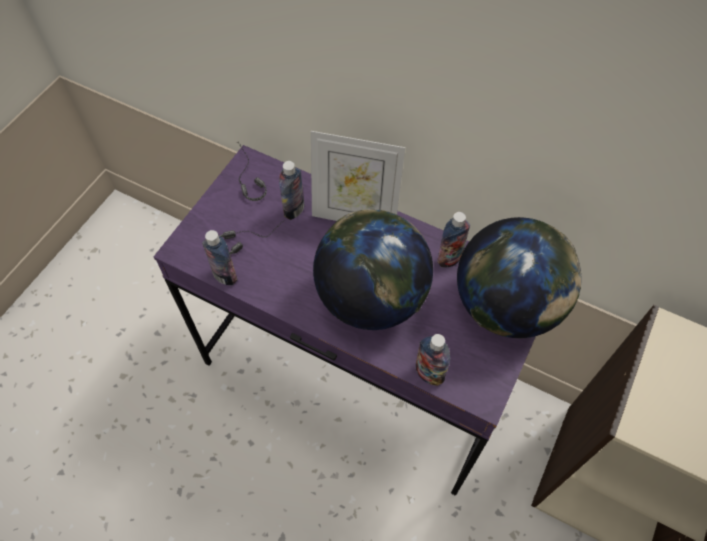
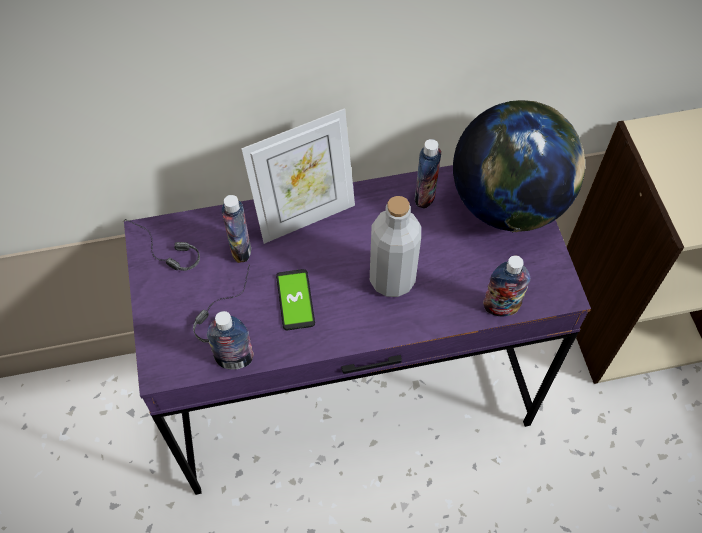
camera: 40 degrees left, 0 degrees up
globe [313,210,433,330] -> grey bottle [370,196,421,297]
none -> phone [276,269,315,330]

